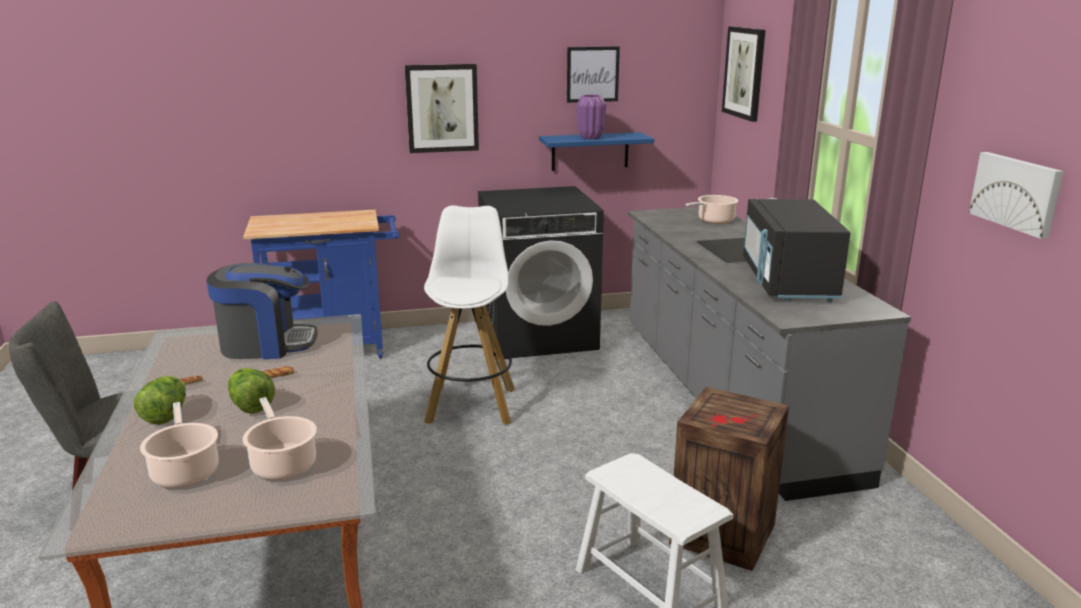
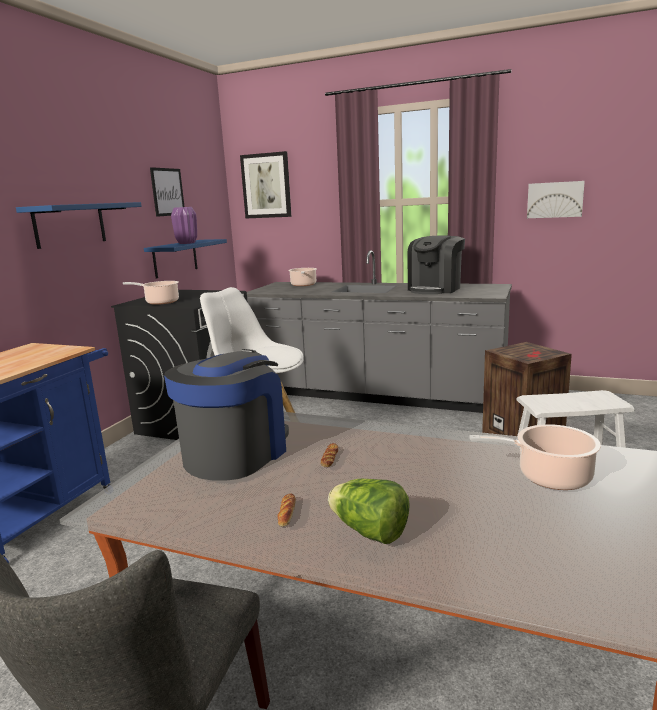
camera: 55 degrees left, 5 degrees down
cooking pot [140,402,219,488] -> cooking pot moved to [123,281,179,305]
lettuce [228,368,275,414] -> none
picture [405,64,479,153] -> blue shelf [16,202,142,249]
black microwave [743,199,850,303] -> coffee machine [407,236,465,294]

